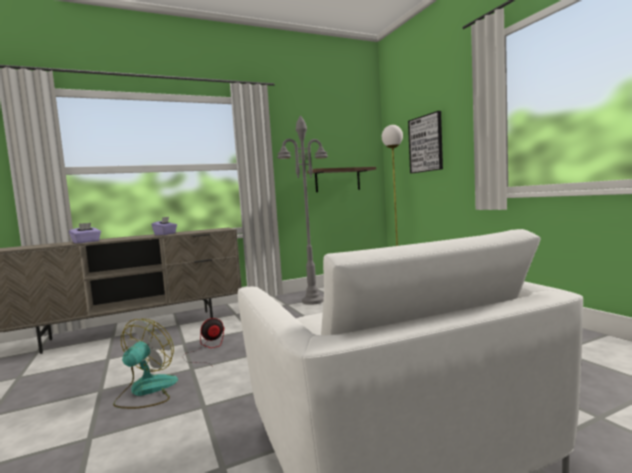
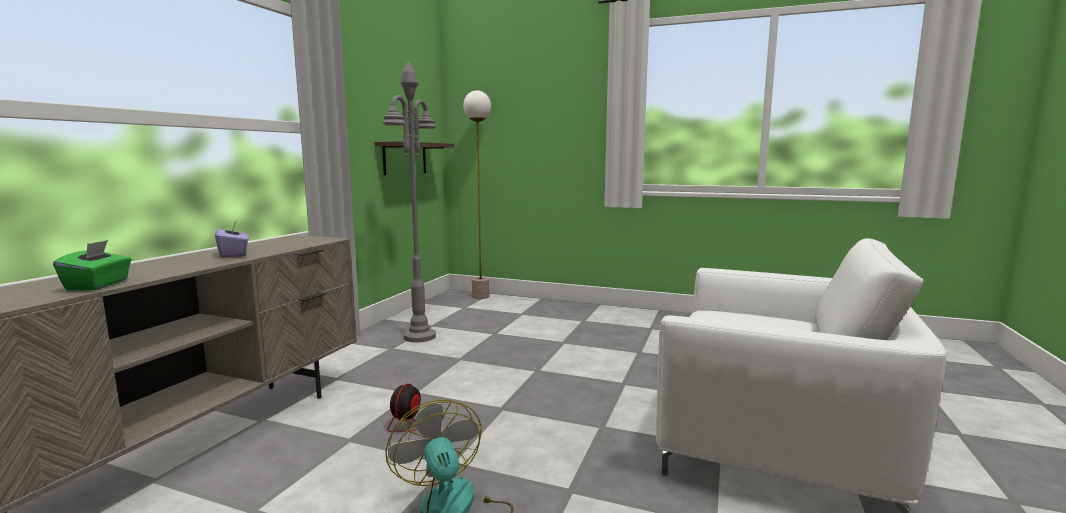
camera: 45 degrees left, 5 degrees up
purple tissue box [69,223,101,243] -> green tissue box [53,240,132,291]
picture [408,111,443,173] -> none

